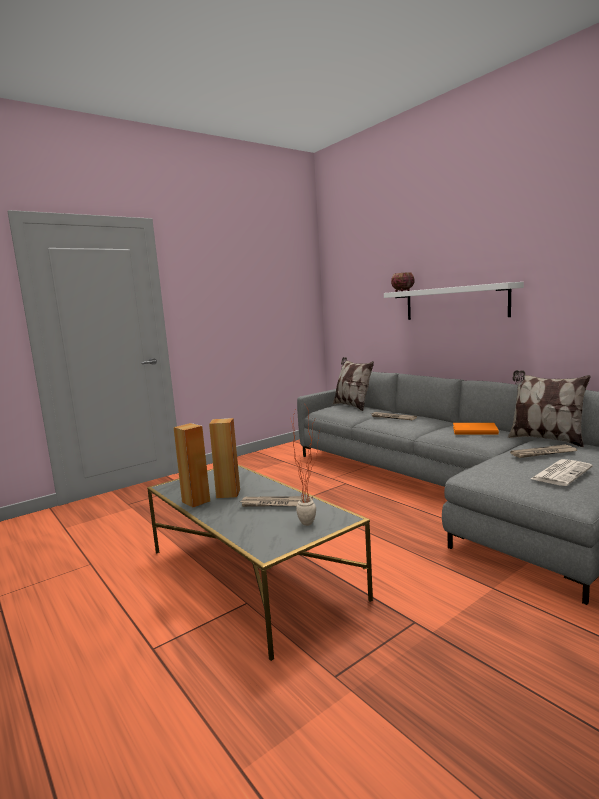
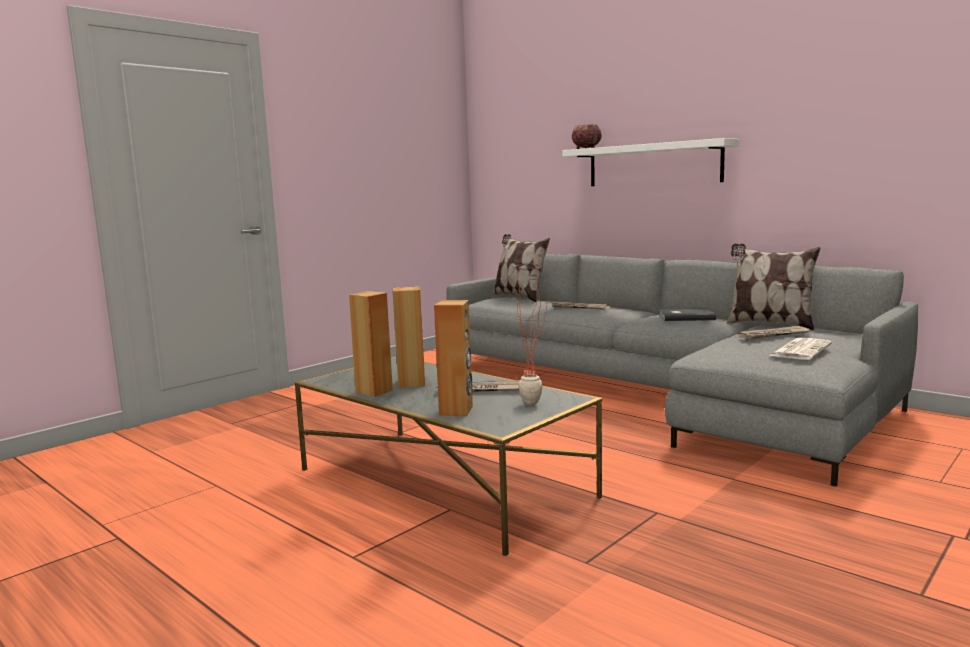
camera: 10 degrees left, 0 degrees up
orange book [453,423,499,435] -> grey book [659,308,716,321]
none -> brown speaker [434,300,473,416]

